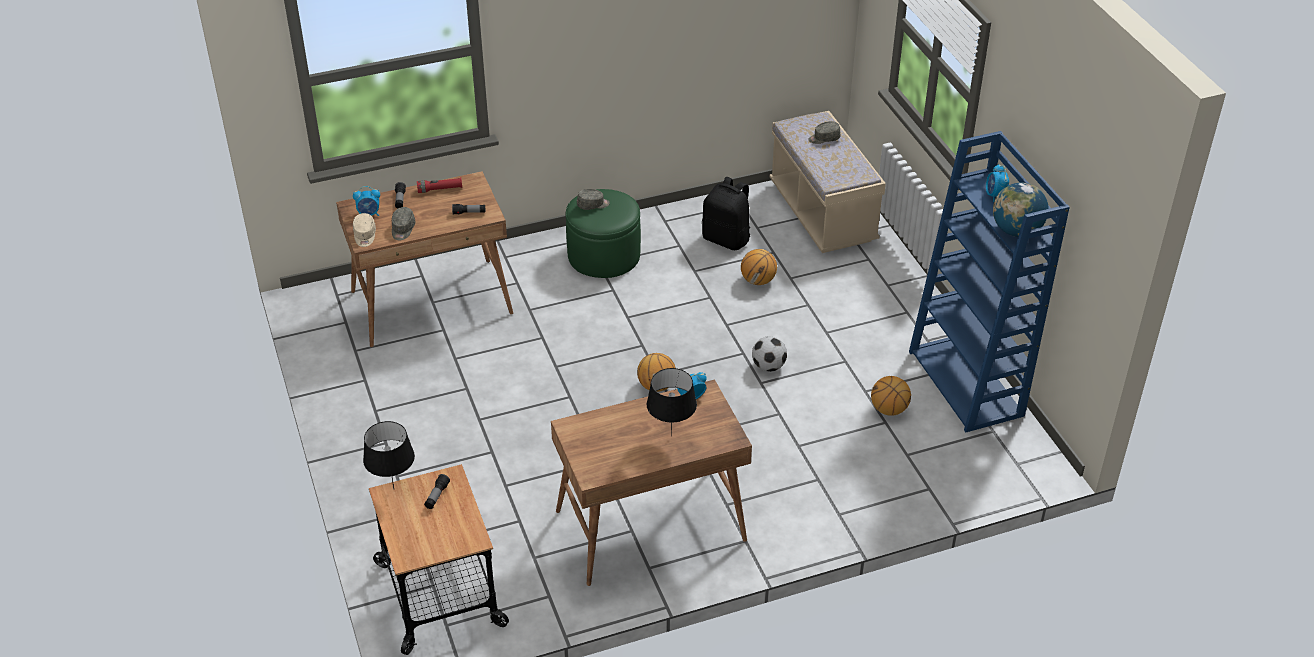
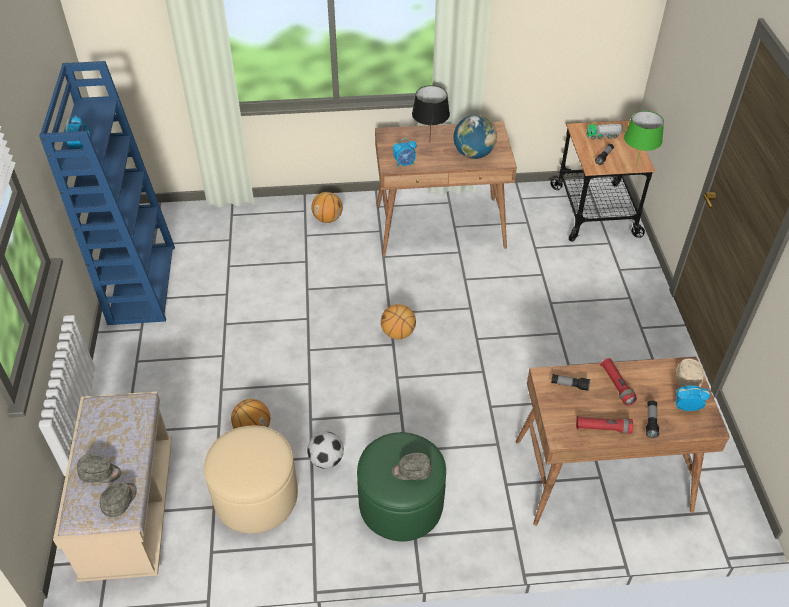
camera: 165 degrees left, 5 degrees up
black table lamp [363,421,415,488] -> green table lamp [624,111,664,166]
grey cap [392,207,415,240] -> grey cap moved to [100,482,137,517]
black backpack [702,177,750,250] -> beige ottoman [204,426,298,533]
football [752,336,787,372] -> football moved to [307,432,344,469]
basketball [871,376,911,416] -> basketball moved to [311,192,343,223]
globe [993,183,1049,237] -> globe moved to [454,115,497,159]
none -> toy truck [586,124,623,140]
none -> red flashlight [600,358,637,406]

